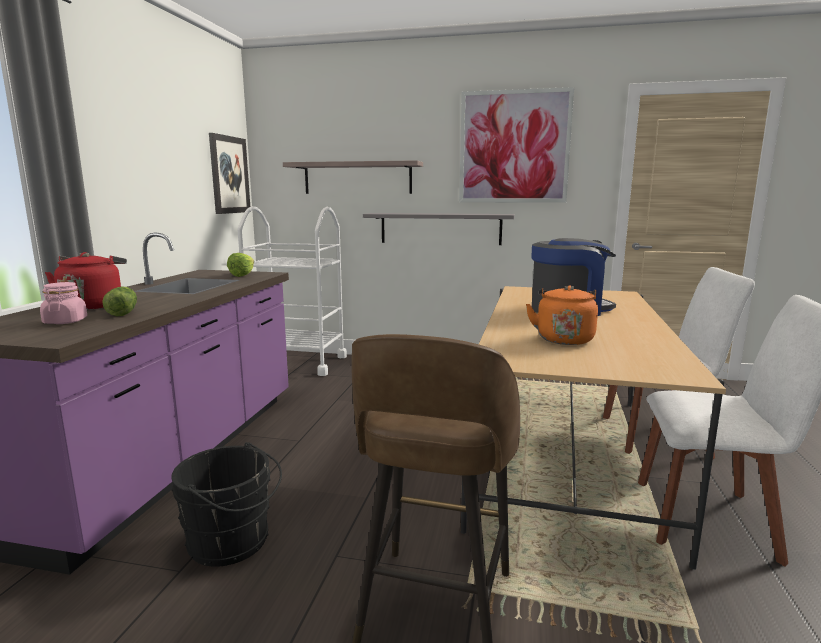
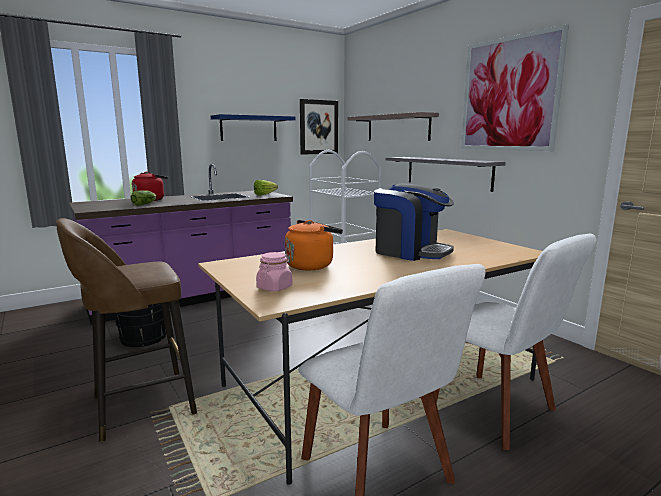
camera: 45 degrees right, 0 degrees up
pink jar [40,282,87,324] -> pink jar moved to [256,252,292,291]
none -> blue shelf [211,114,296,141]

